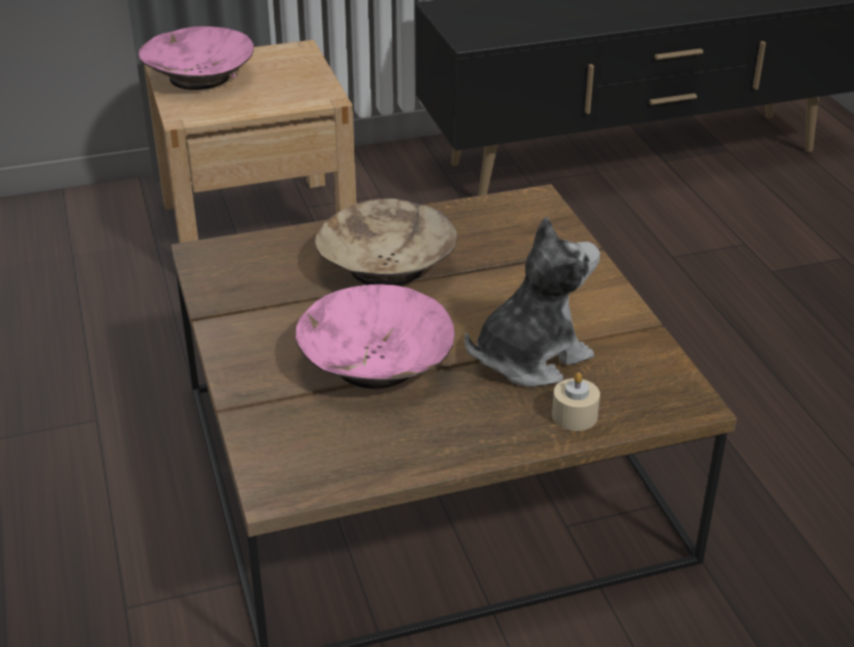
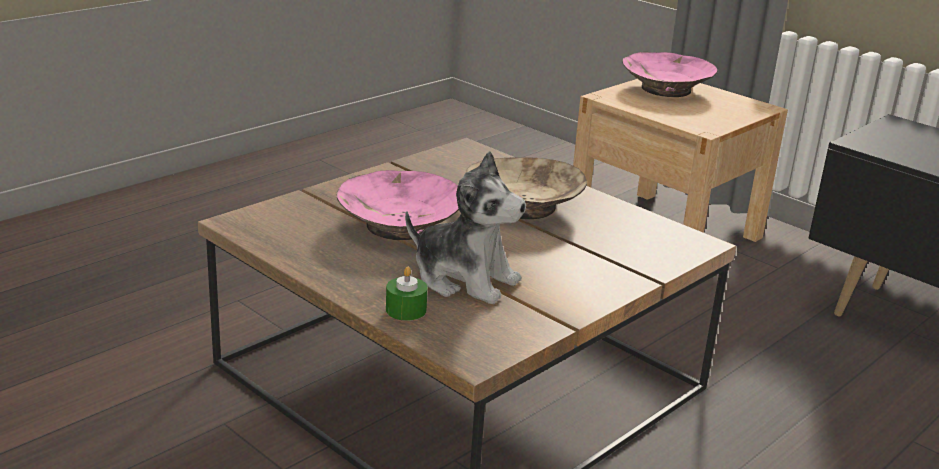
camera: 60 degrees right, 10 degrees down
beige candle [552,372,600,431] -> green candle [386,267,428,321]

